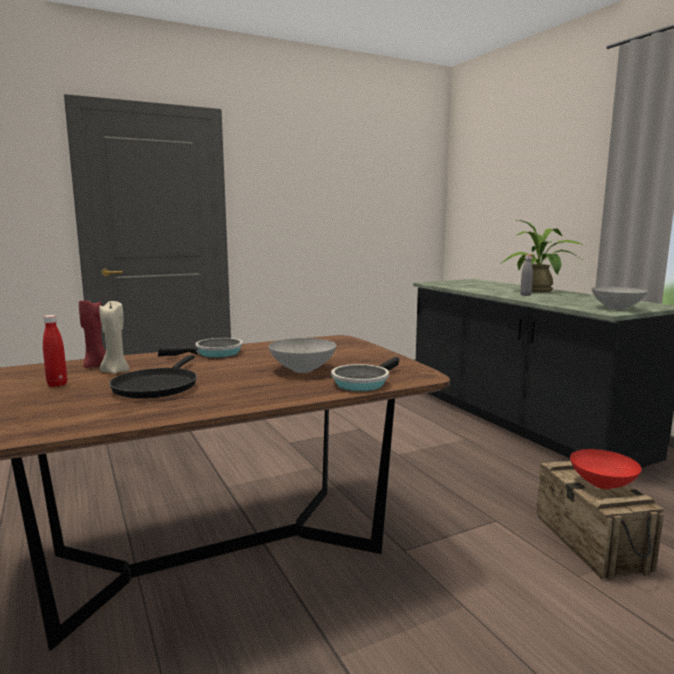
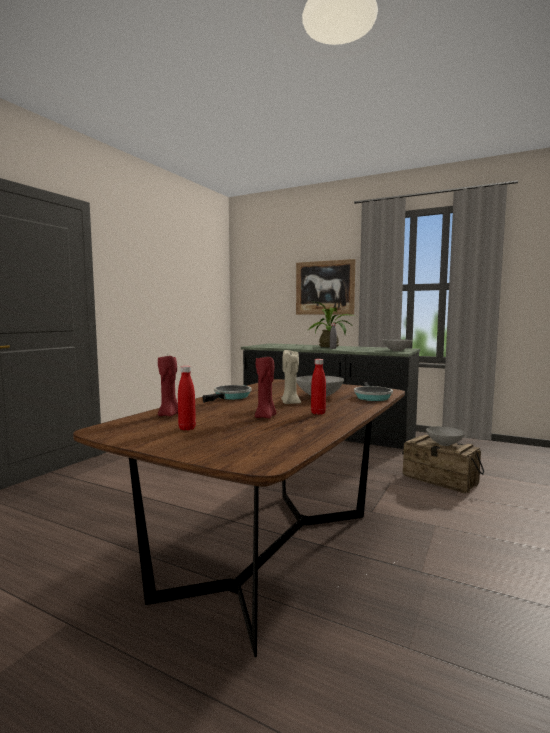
camera: 35 degrees left, 5 degrees down
beige candle [99,301,130,374] -> beige candle moved to [281,350,301,404]
black frying pan [109,355,197,399] -> red candle [255,357,277,418]
red bowl [570,449,642,489] -> grey bowl [426,426,465,446]
none -> picture [296,259,355,314]
none -> red bottle [311,359,326,415]

